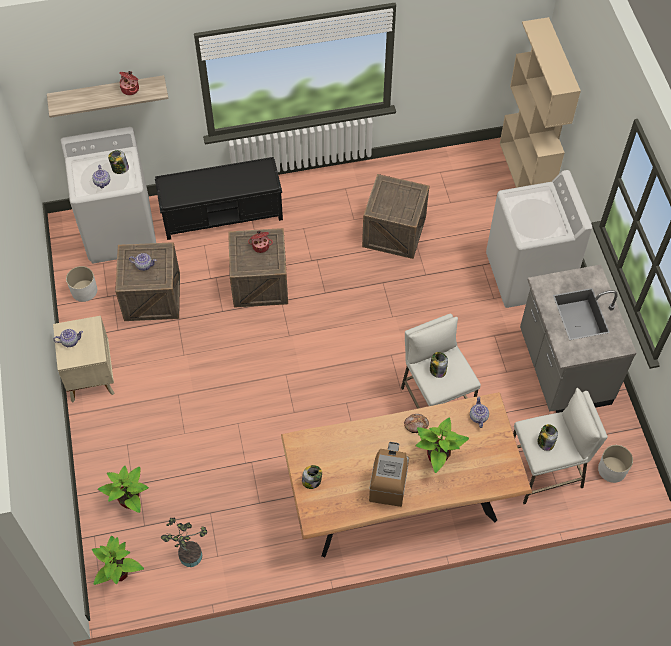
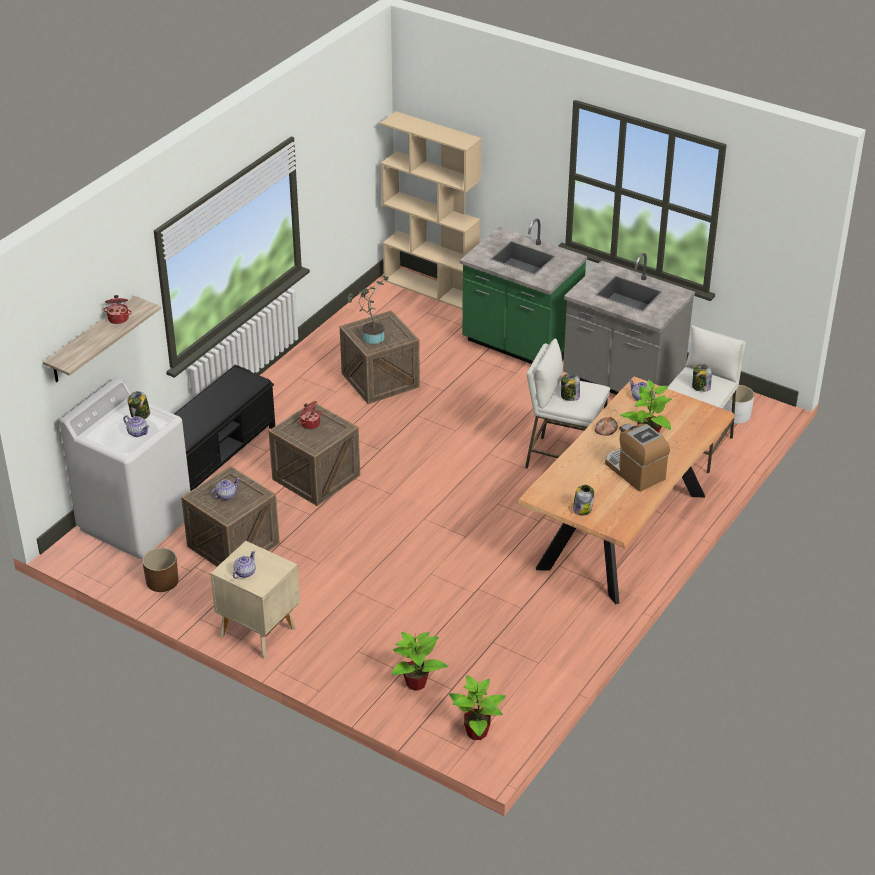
camera: 45 degrees left, 20 degrees down
white planter [66,266,97,302] -> brown planter [142,548,178,592]
potted plant [161,517,207,567] -> potted plant moved to [347,275,389,344]
white washing machine [486,170,592,308] -> green counter [460,218,587,364]

